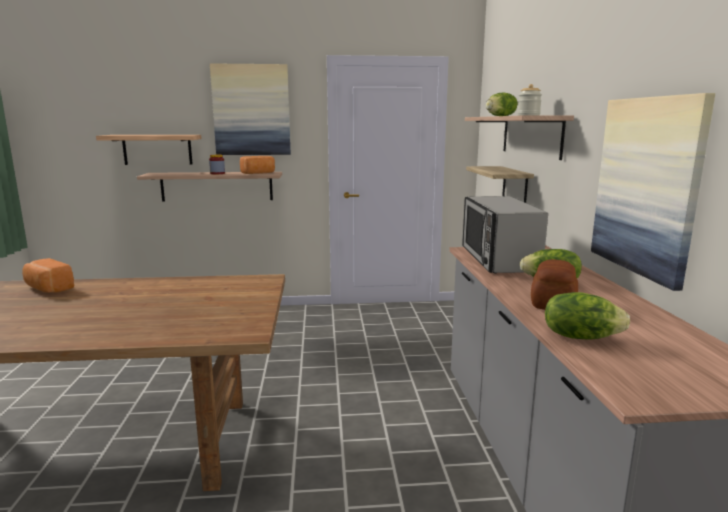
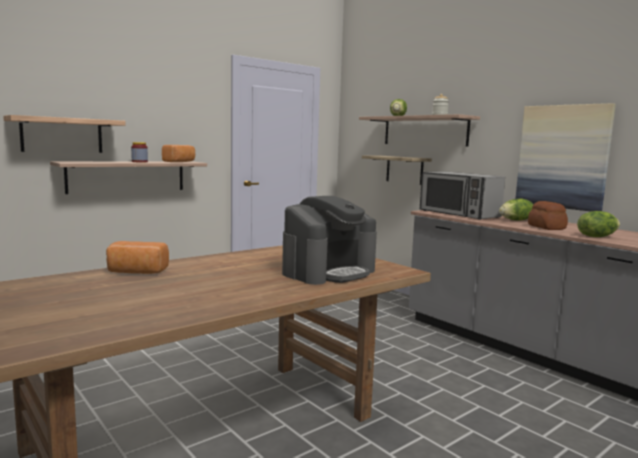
camera: 35 degrees left, 5 degrees down
picture [210,63,291,155] -> none
none -> coffee machine [282,196,377,285]

